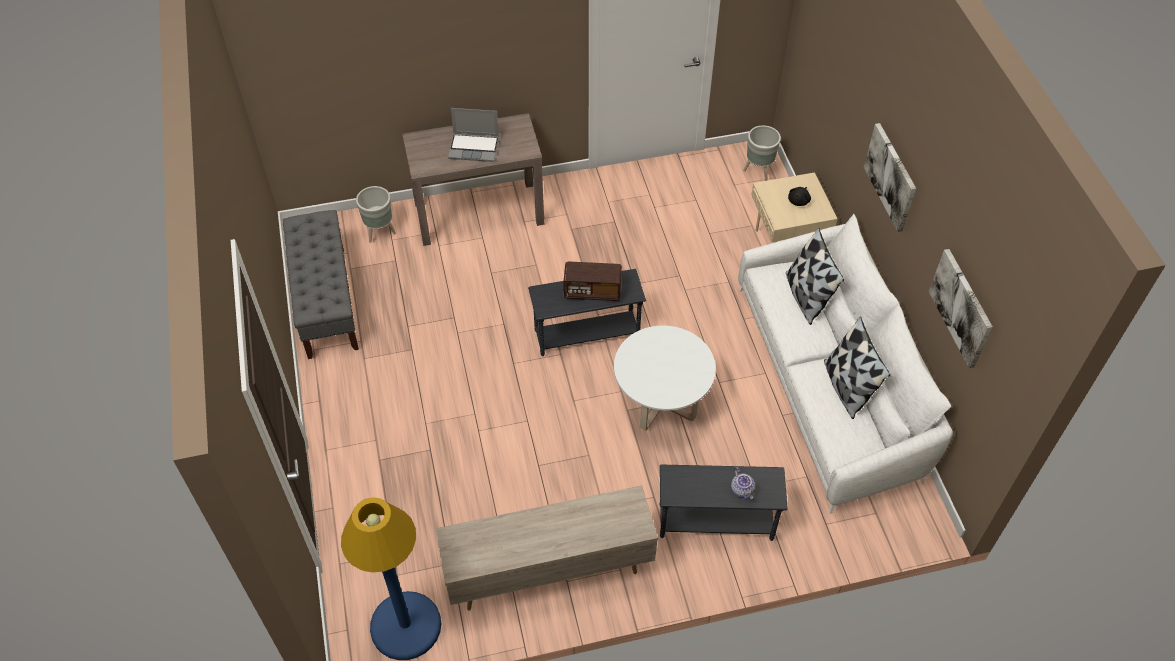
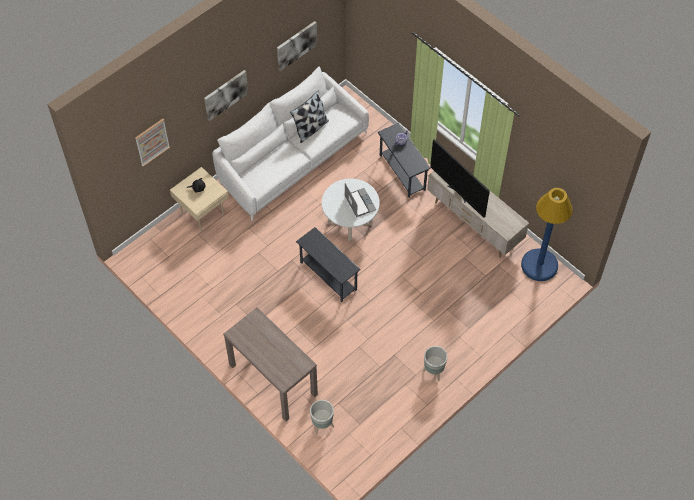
camera: 120 degrees left, 5 degrees up
grey bench [283,210,359,359] -> none
laptop [448,108,499,162] -> laptop moved to [345,183,376,217]
radio [563,262,622,301] -> none
grey planter [743,125,781,181] -> grey planter moved to [423,346,448,381]
pillow [786,228,844,325] -> none
none -> picture [135,119,170,167]
none -> television [430,139,490,218]

